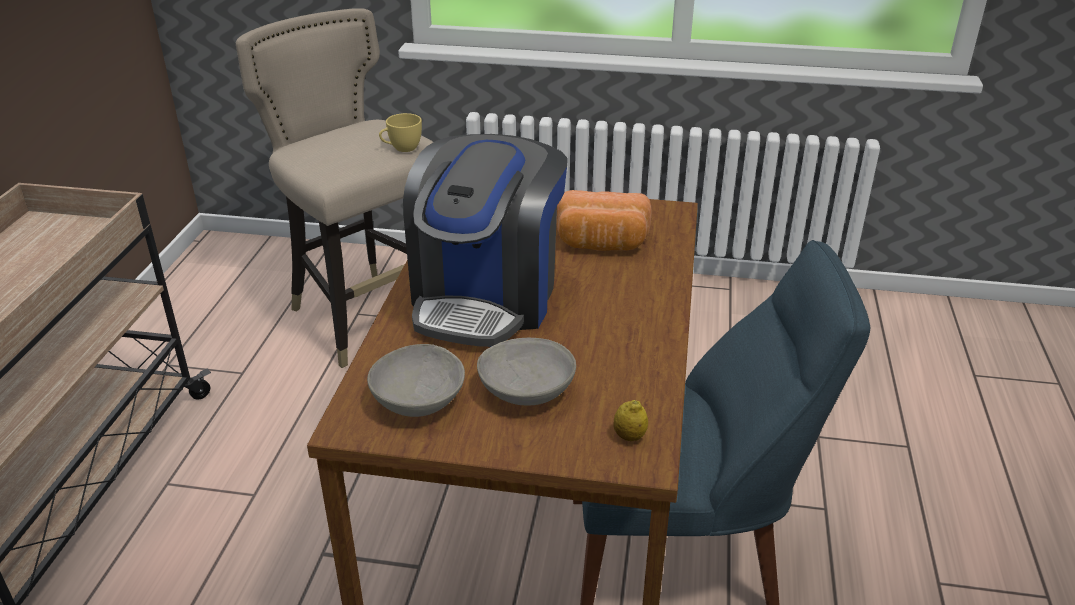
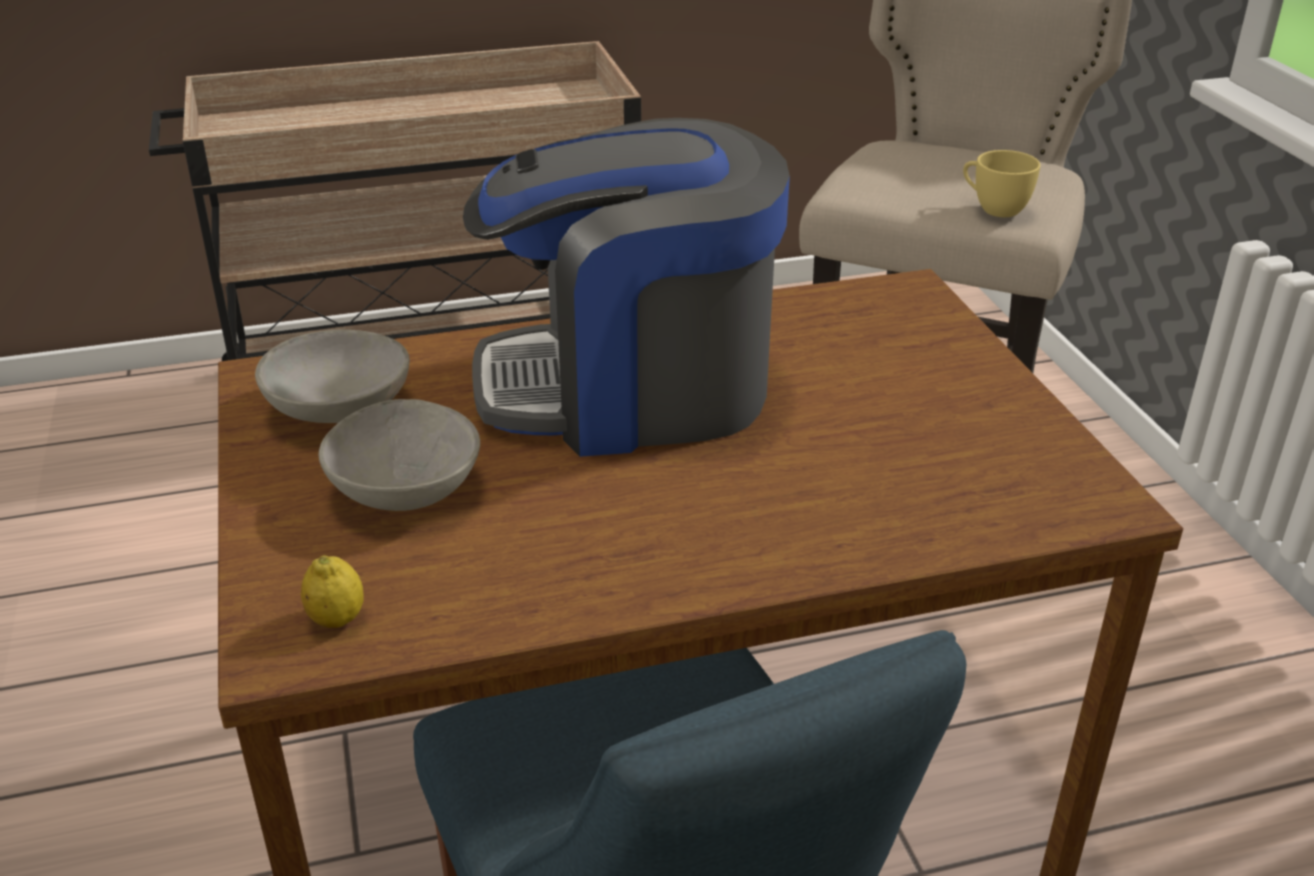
camera: 65 degrees right, 0 degrees up
bread [556,190,652,251] -> none

